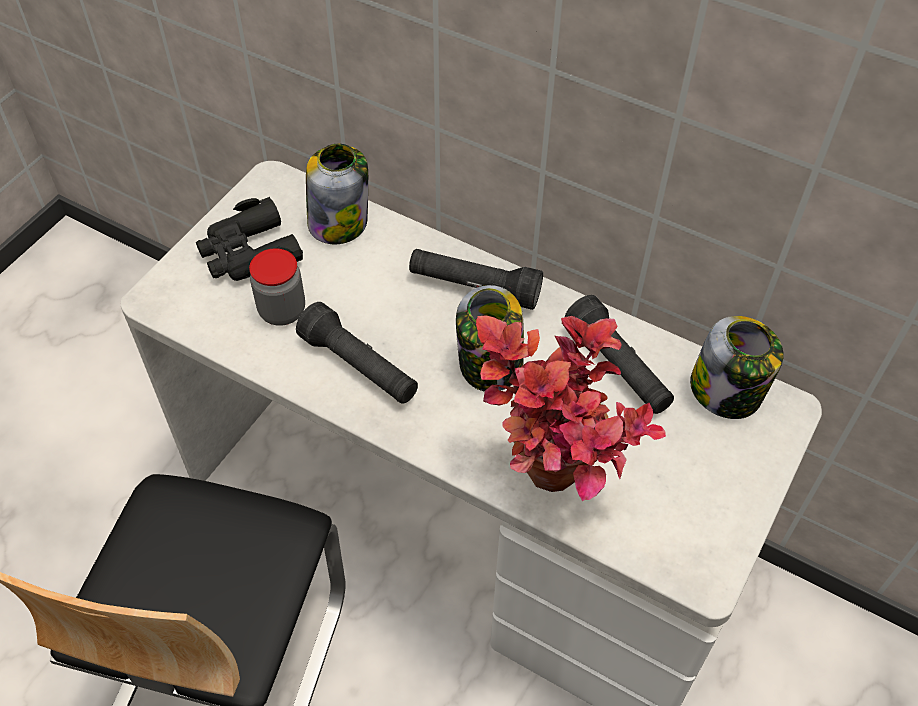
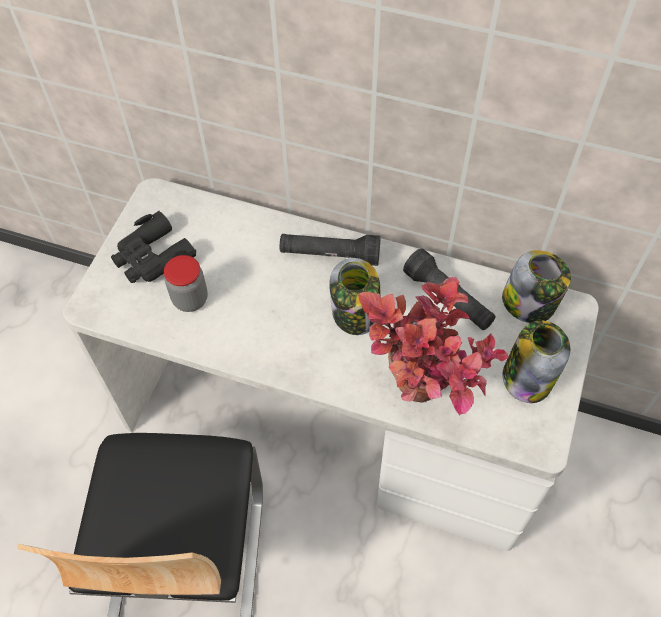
camera: 10 degrees left, 5 degrees up
black flashlight [296,302,418,404] -> none
jar [306,144,368,244] -> jar moved to [503,320,570,403]

